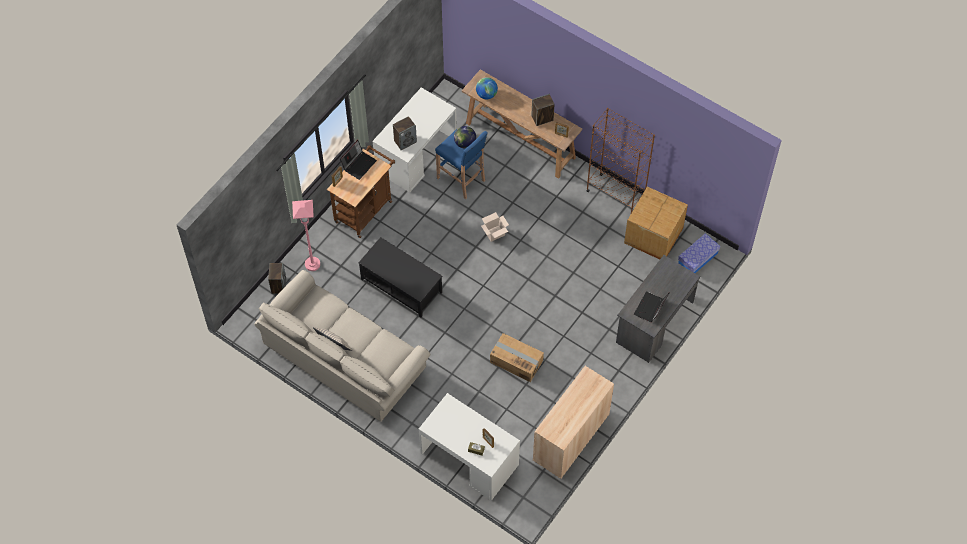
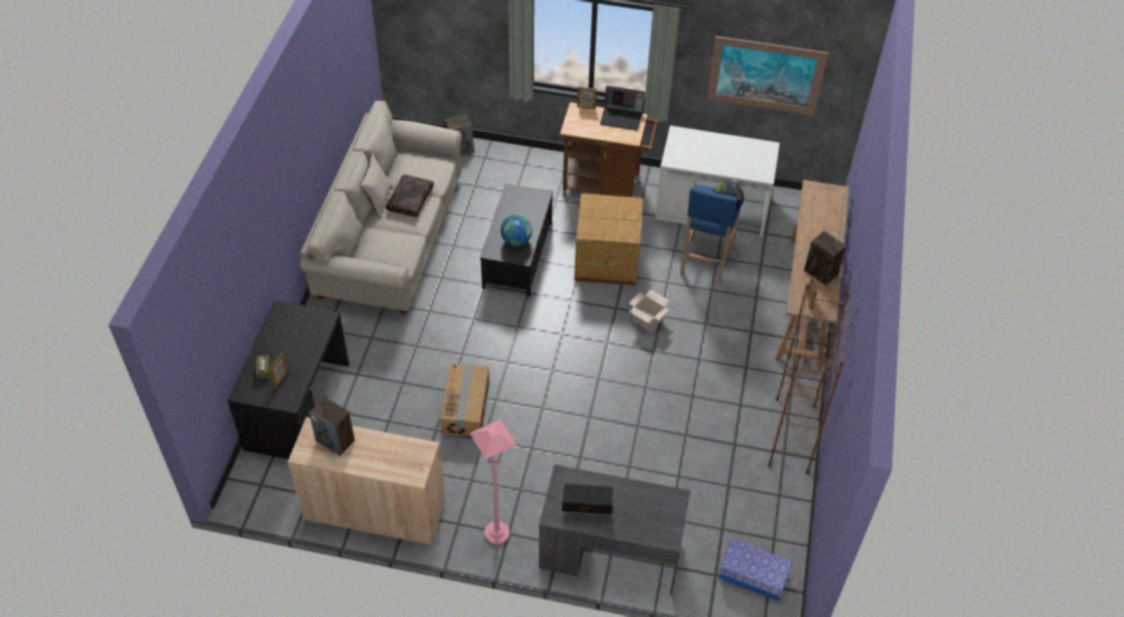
camera: 65 degrees right, 10 degrees down
pink floor lamp [292,200,320,271] -> pink floor lamp moved to [470,420,517,545]
speaker [393,116,417,150] -> speaker moved to [309,397,355,456]
white desk [419,393,520,501] -> black desk [227,300,349,459]
globe [476,77,498,99] -> globe moved to [501,215,532,246]
cardboard box [624,187,688,259] -> cardboard box moved to [574,193,643,286]
none -> brown pillow [386,174,434,217]
none -> picture [707,36,828,116]

